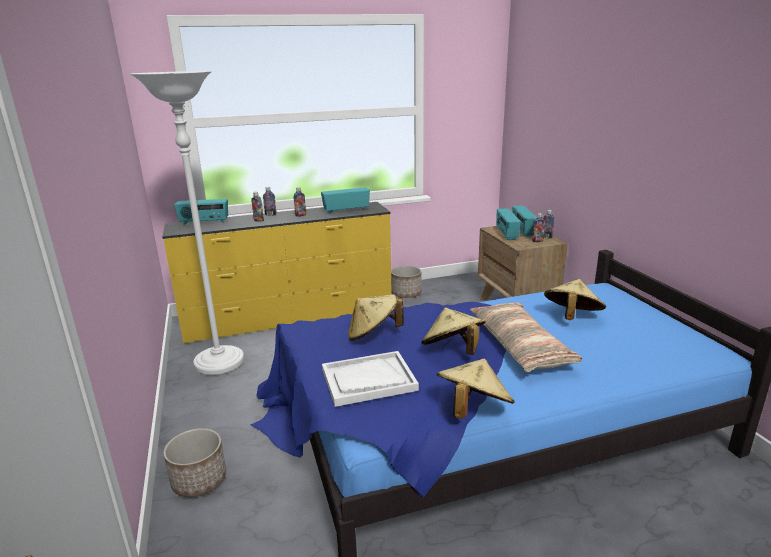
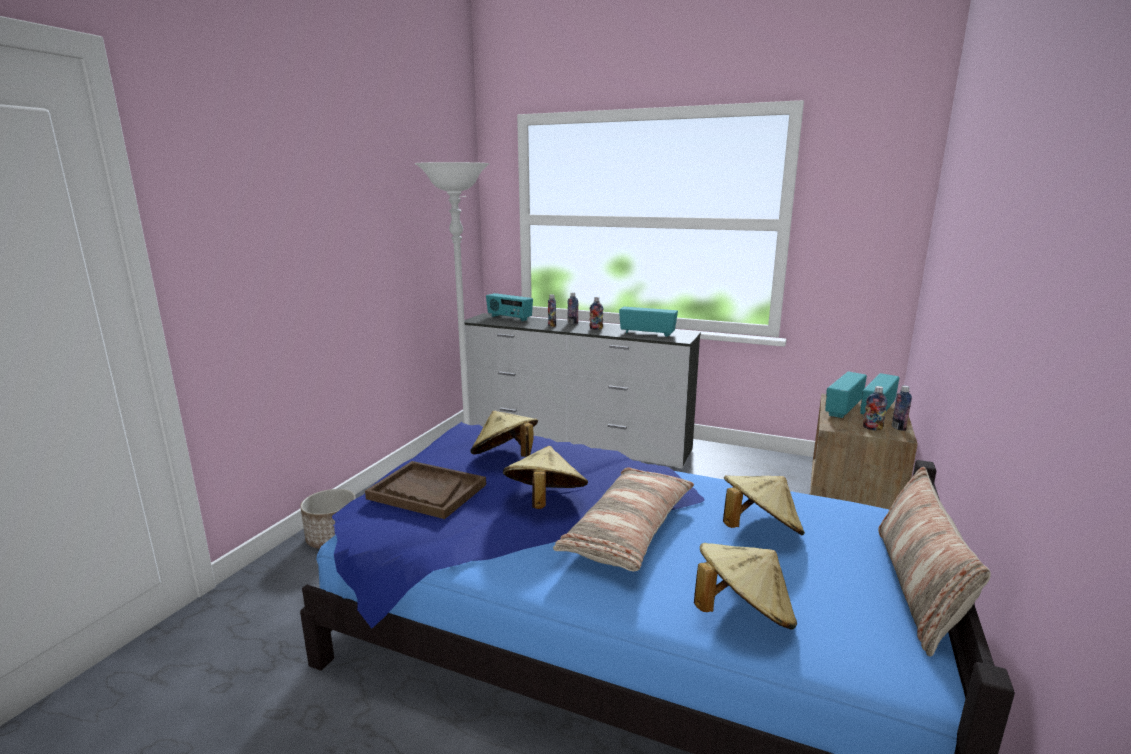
camera: 40 degrees right, 5 degrees down
yellow dresser [162,202,392,344] -> white dresser [464,313,701,469]
white tray [322,351,419,407] -> brown tray [365,461,486,519]
planter [391,265,421,298] -> none
beige hat [437,359,515,418] -> beige hat moved to [694,543,797,630]
none -> pillow [878,467,991,657]

